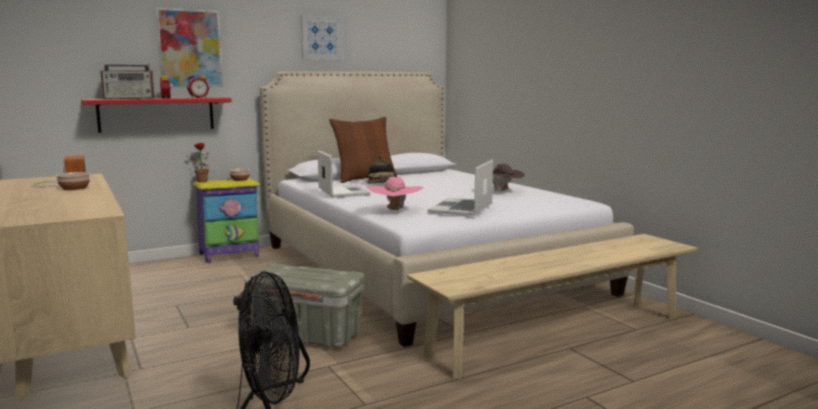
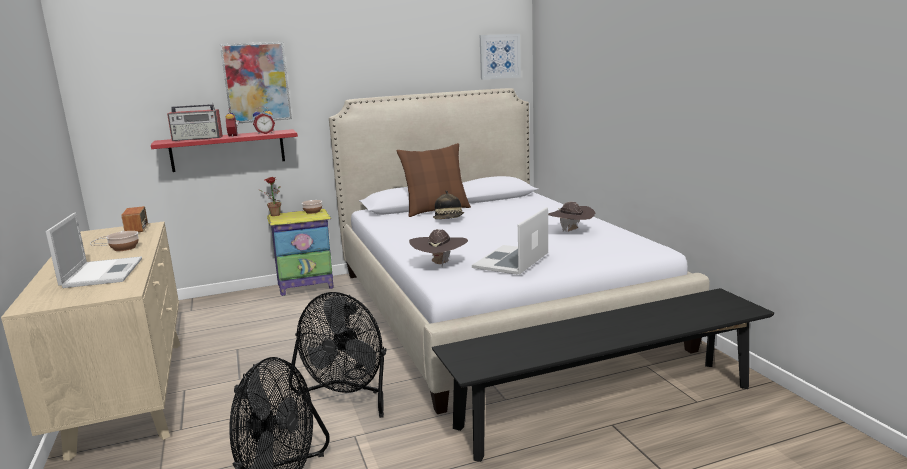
camera: 10 degrees right, 5 degrees up
grey storage box [245,264,365,348] -> black fan [289,292,387,418]
picture [301,15,343,60] -> picture moved to [480,34,521,80]
laptop [318,151,370,198] -> laptop moved to [46,212,142,288]
pink hat [366,177,423,212] -> brown hat [409,229,468,267]
beige bench [407,234,697,379] -> black bench [432,288,774,462]

